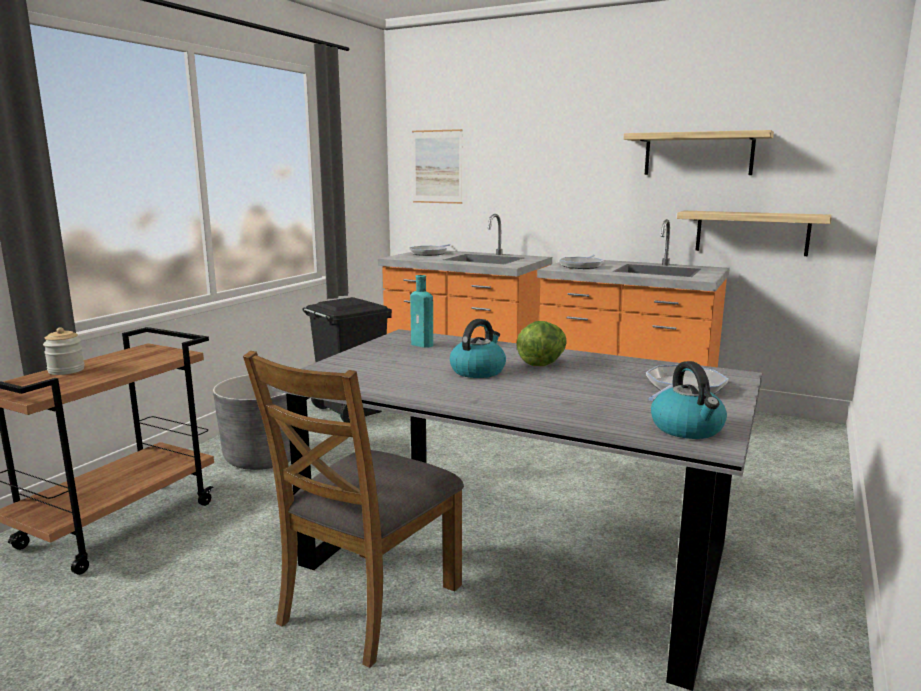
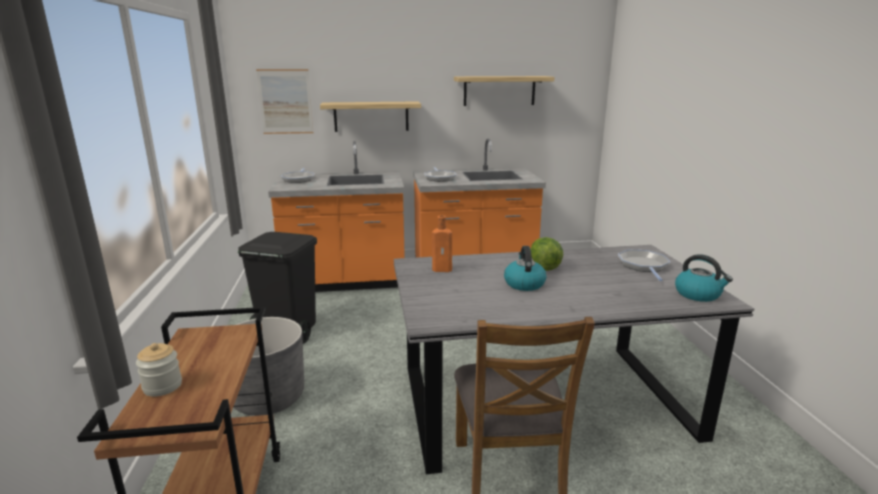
camera: 35 degrees left, 5 degrees up
turquoise bottle [410,275,433,348] -> orange bottle [432,215,452,272]
shelf [677,211,832,256] -> shelf moved to [320,101,421,132]

